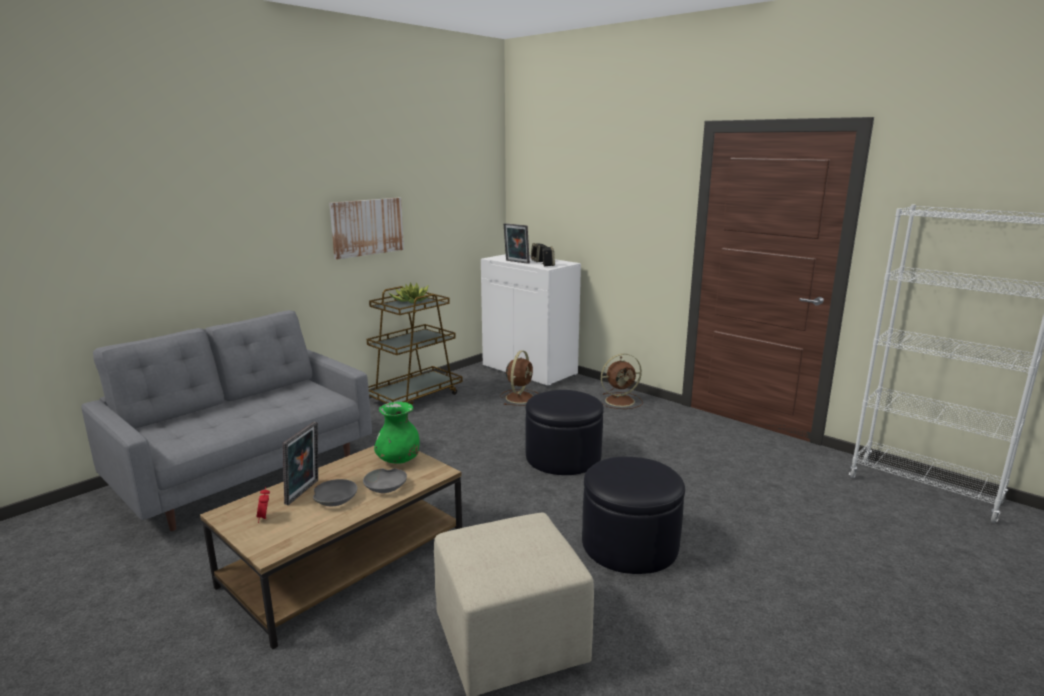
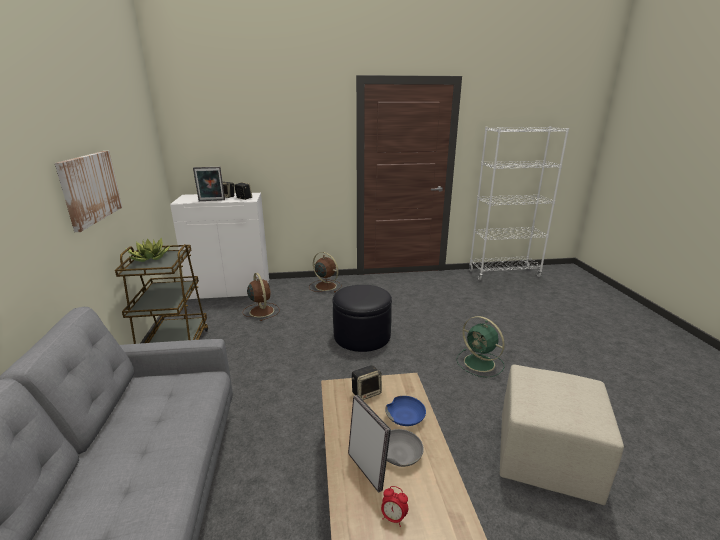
camera: 50 degrees left, 5 degrees up
grey bowl [363,468,407,493] -> blue bowl [385,396,426,426]
green vase [374,402,420,464] -> speaker [352,365,382,400]
black ottoman [582,457,685,574] -> green fan [456,316,505,378]
brown fan [601,354,643,409] -> brown fan turned 75 degrees counterclockwise [309,252,342,293]

